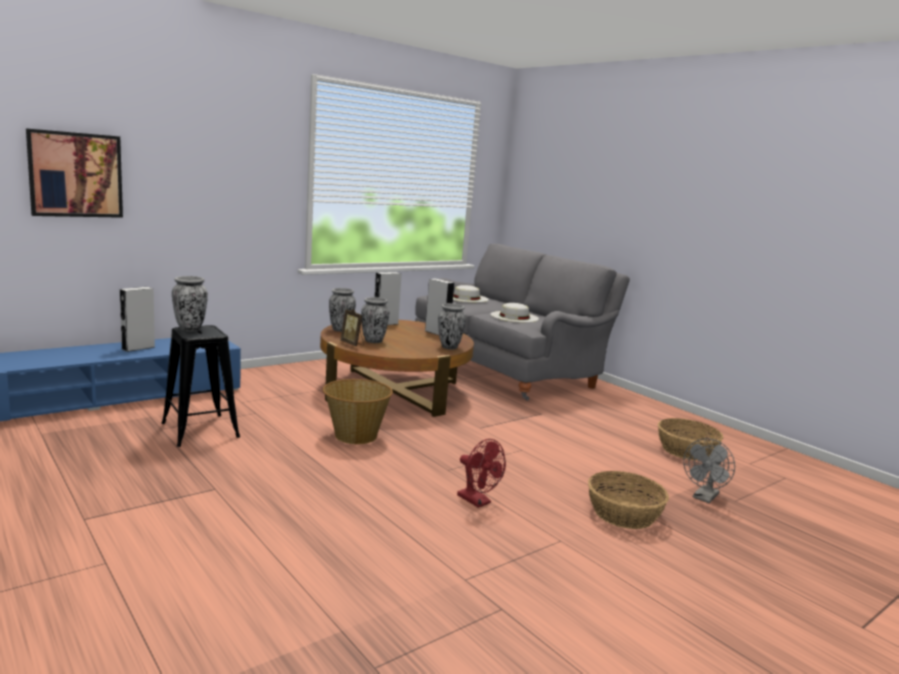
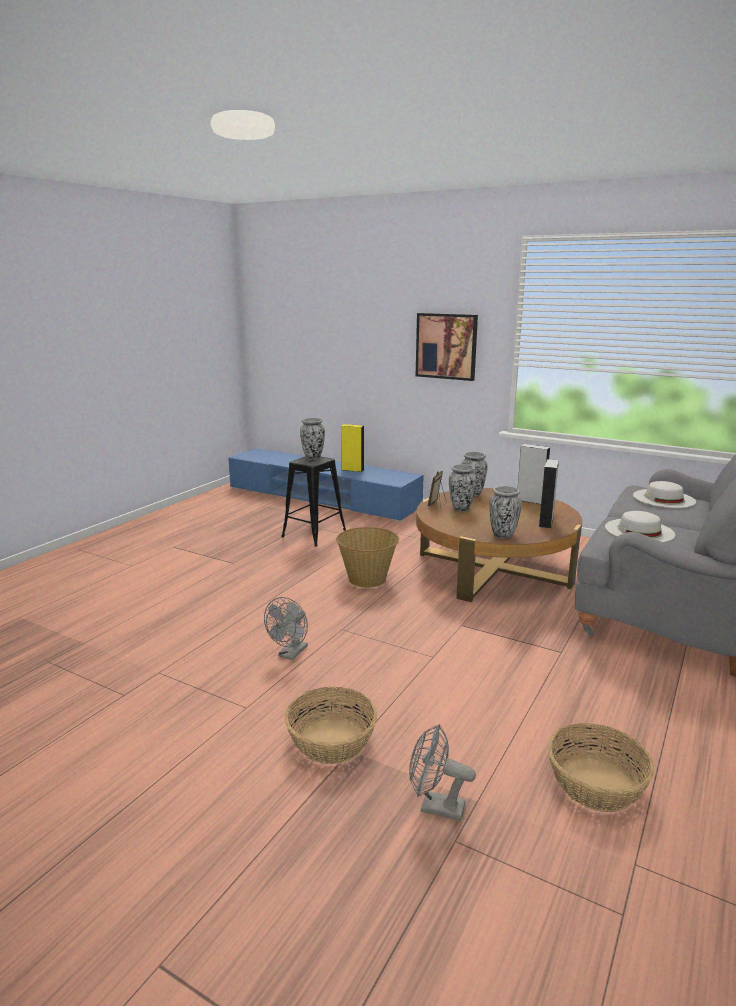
camera: 70 degrees right, 5 degrees up
picture [26,128,123,218] -> picture moved to [416,313,478,381]
grey speaker [120,287,155,352] -> yellow speaker [341,424,364,472]
red fan [457,439,506,508] -> grey fan [264,597,308,660]

